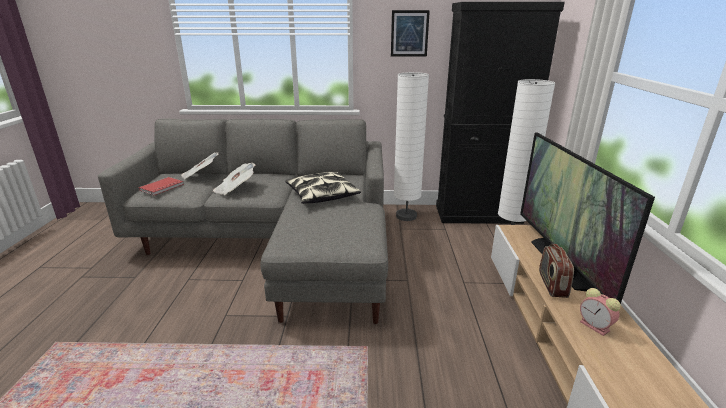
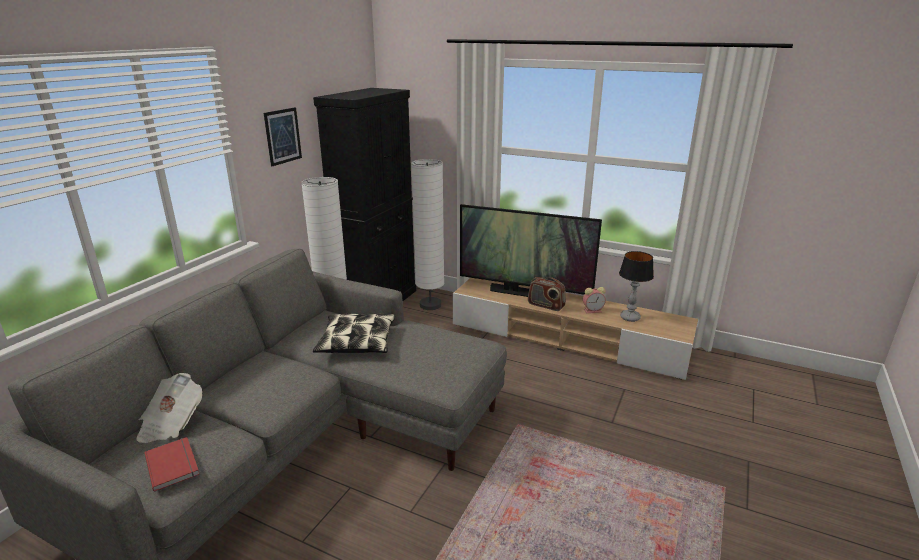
camera: 65 degrees left, 0 degrees up
newspaper [213,163,255,195] -> none
none -> table lamp [619,251,654,322]

